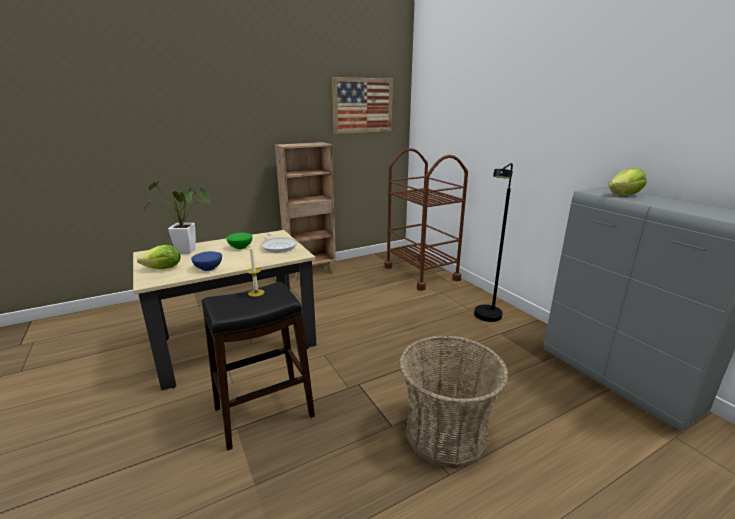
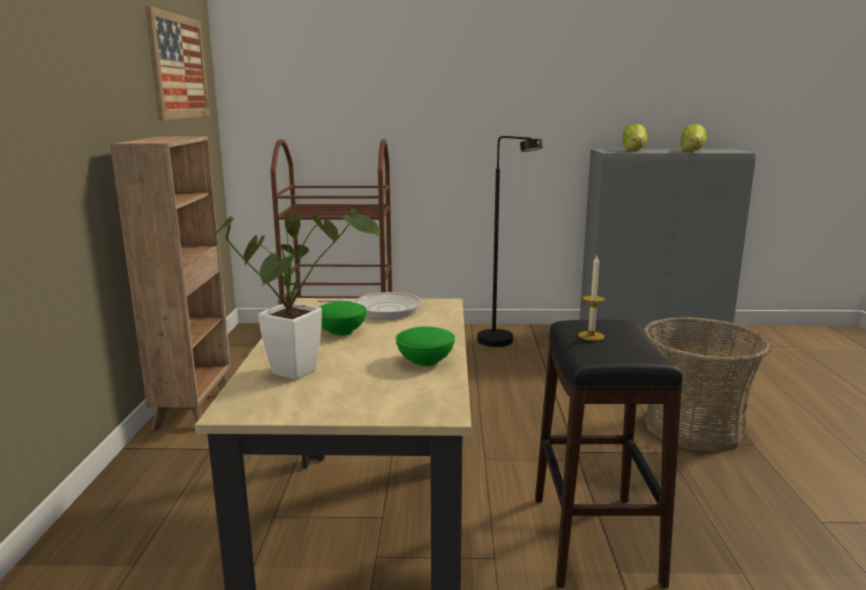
camera: 60 degrees left, 5 degrees down
lettuce [137,245,180,269] -> lettuce moved to [680,124,707,151]
blue bowl [191,251,222,271] -> green bowl [396,326,455,366]

